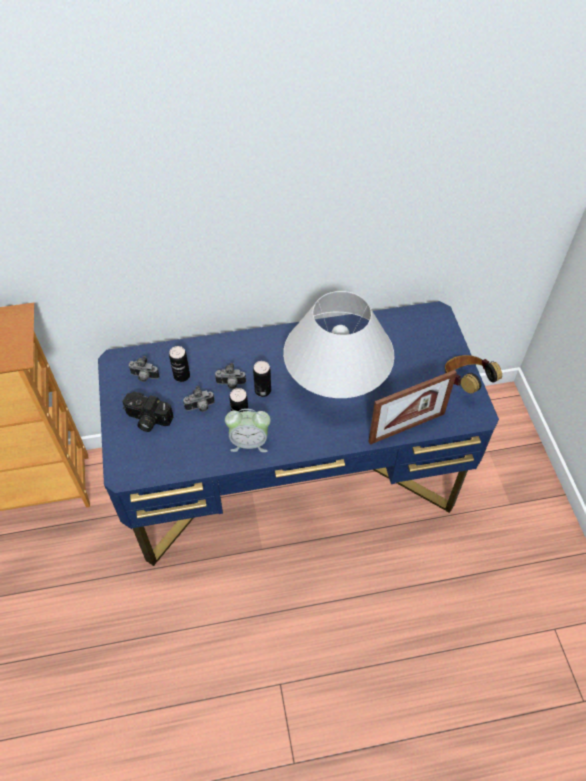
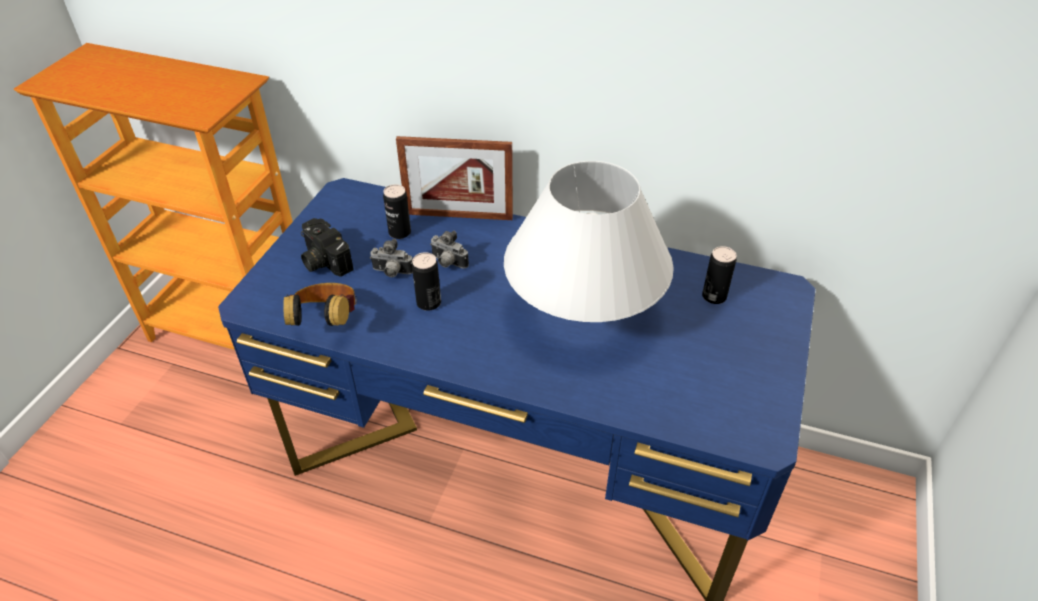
camera: 30 degrees right, 10 degrees down
camera [128,356,159,382] -> none
alarm clock [225,409,271,452] -> none
can [253,361,271,397] -> can moved to [702,246,737,304]
picture frame [368,370,457,445] -> picture frame moved to [396,136,513,220]
headphones [445,355,502,394] -> headphones moved to [283,283,357,326]

